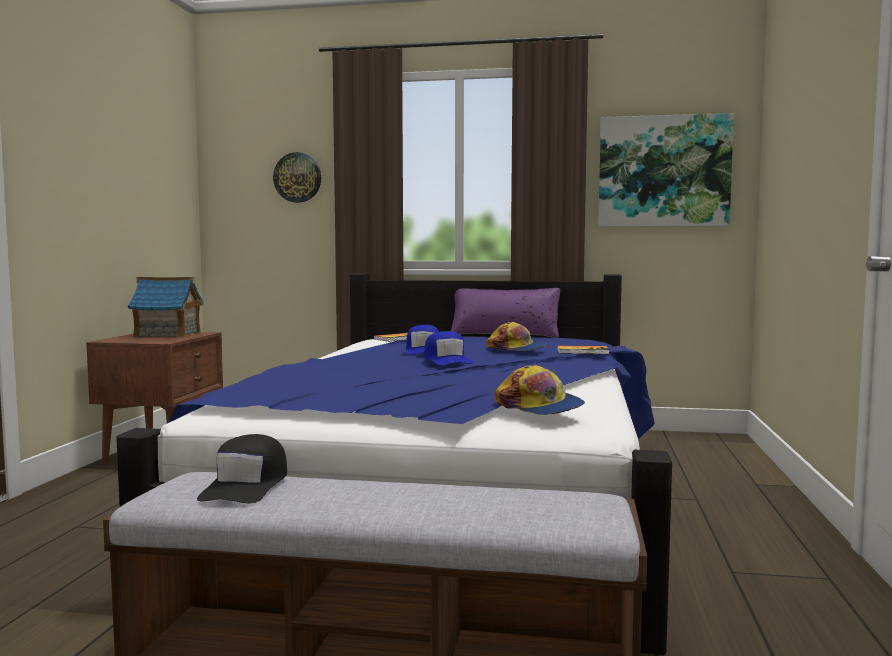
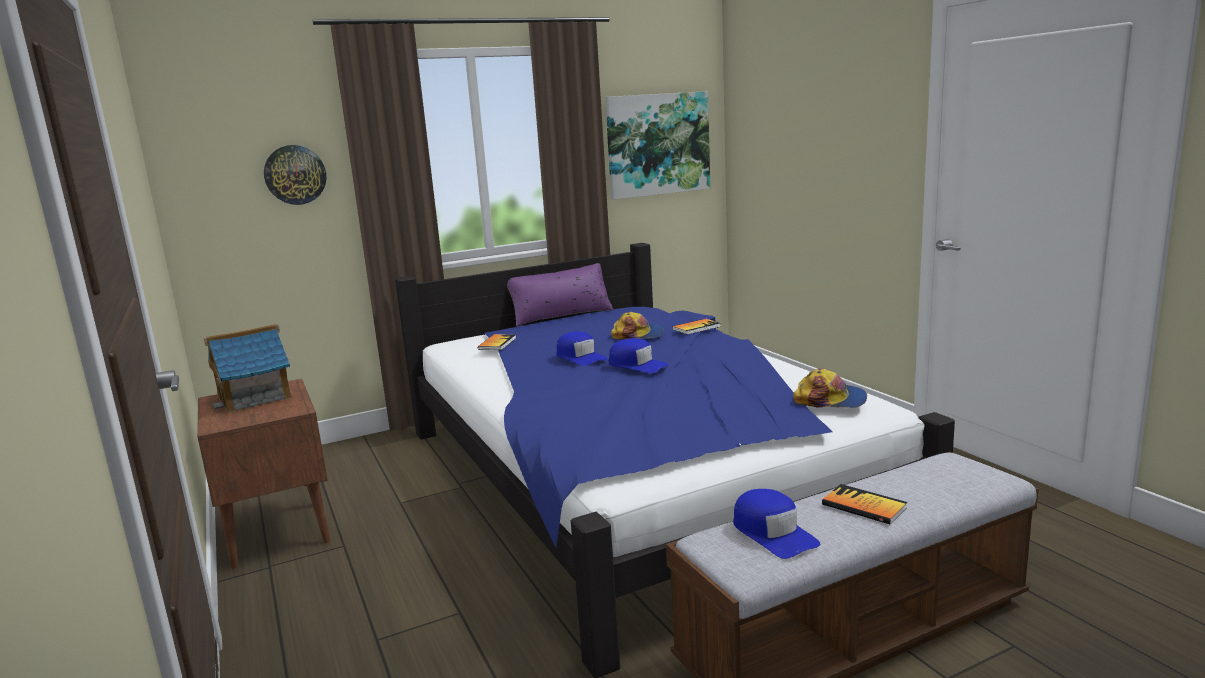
camera: 35 degrees left, 10 degrees up
black cap [197,434,287,503] -> blue cap [733,489,820,559]
none -> book [822,484,907,525]

